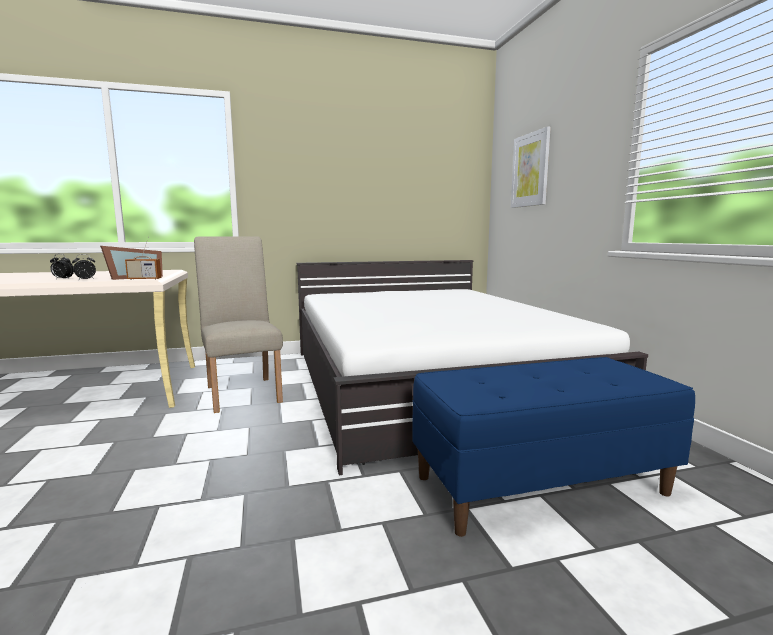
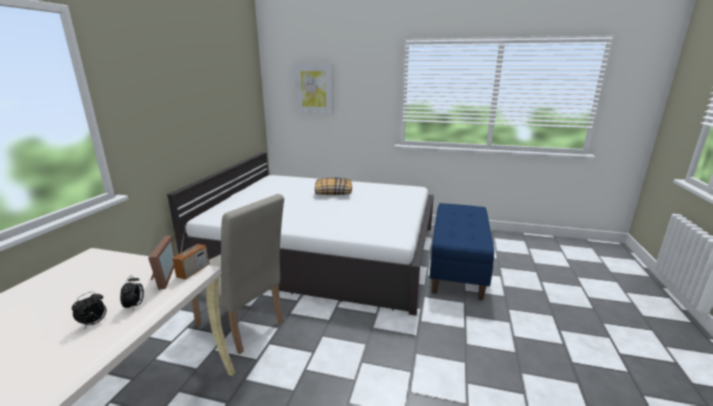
camera: 60 degrees left, 10 degrees up
beige chair [194,236,283,413] -> beige chair turned 150 degrees counterclockwise [191,194,284,354]
none -> pillow [315,178,352,195]

